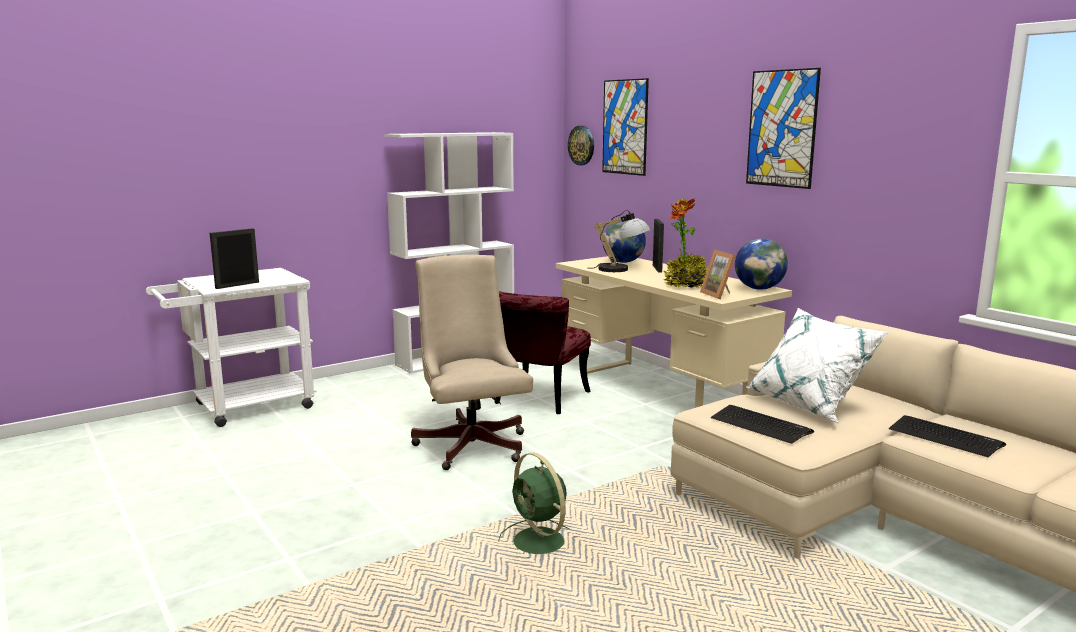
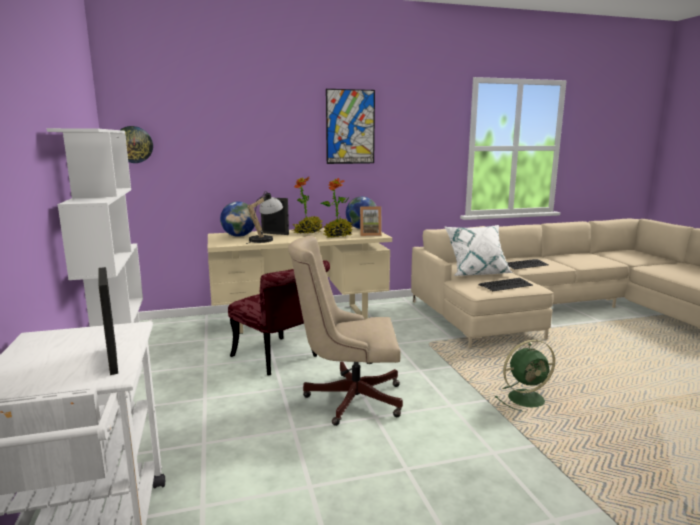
camera: 70 degrees left, 0 degrees up
picture [602,78,649,176] -> none

